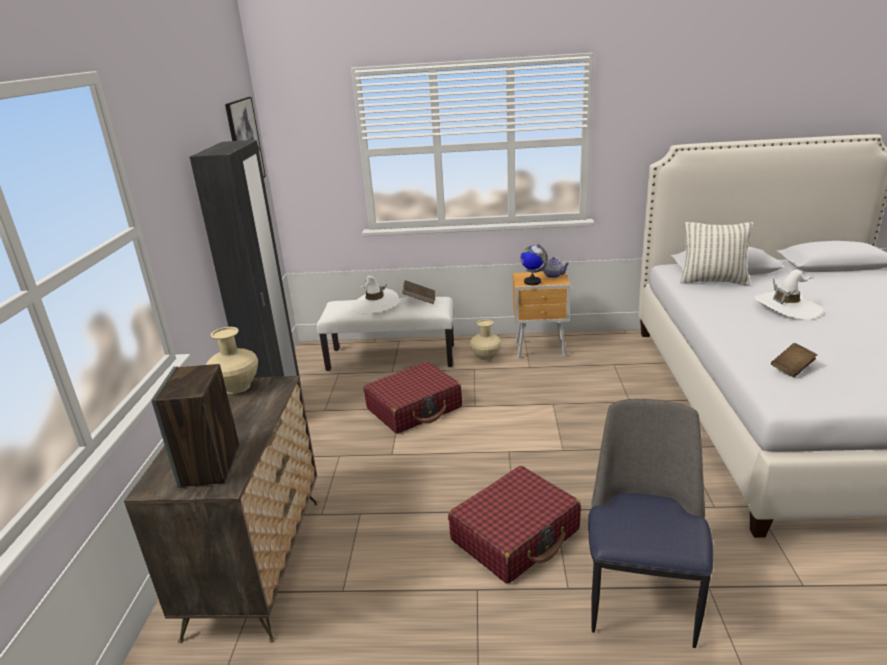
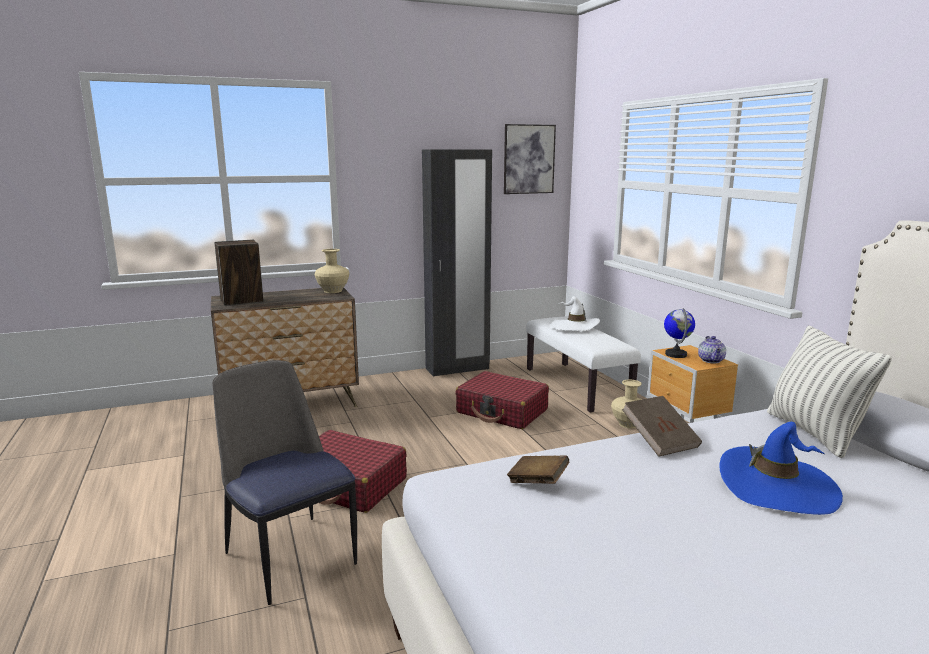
camera: 65 degrees right, 10 degrees down
brown book [402,280,435,304] -> brown book moved to [622,396,702,457]
chair [588,399,714,648] -> chair turned 120 degrees counterclockwise [212,360,357,605]
white hat [754,270,823,320] -> blue hat [719,422,843,515]

